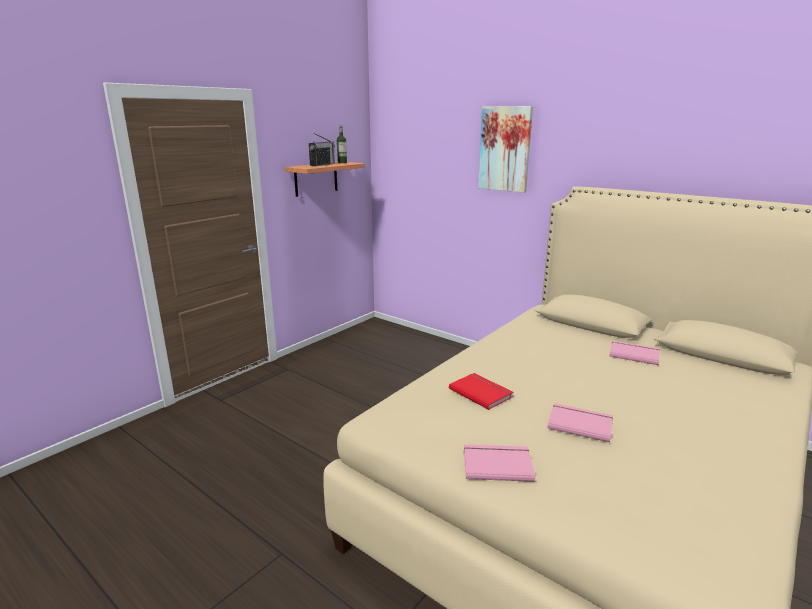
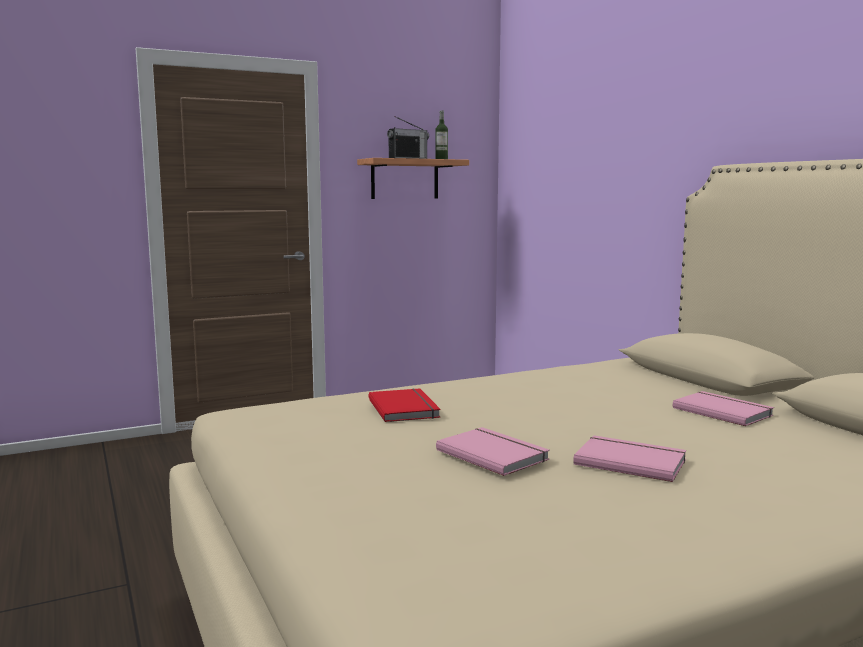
camera: 25 degrees right, 10 degrees down
pink book [464,444,535,482] -> pink book moved to [573,435,686,482]
picture [478,106,533,193] -> none

